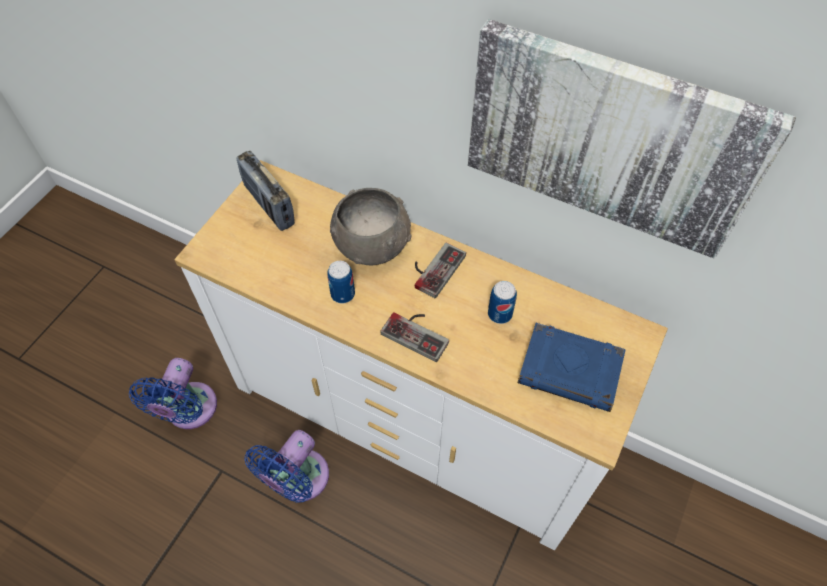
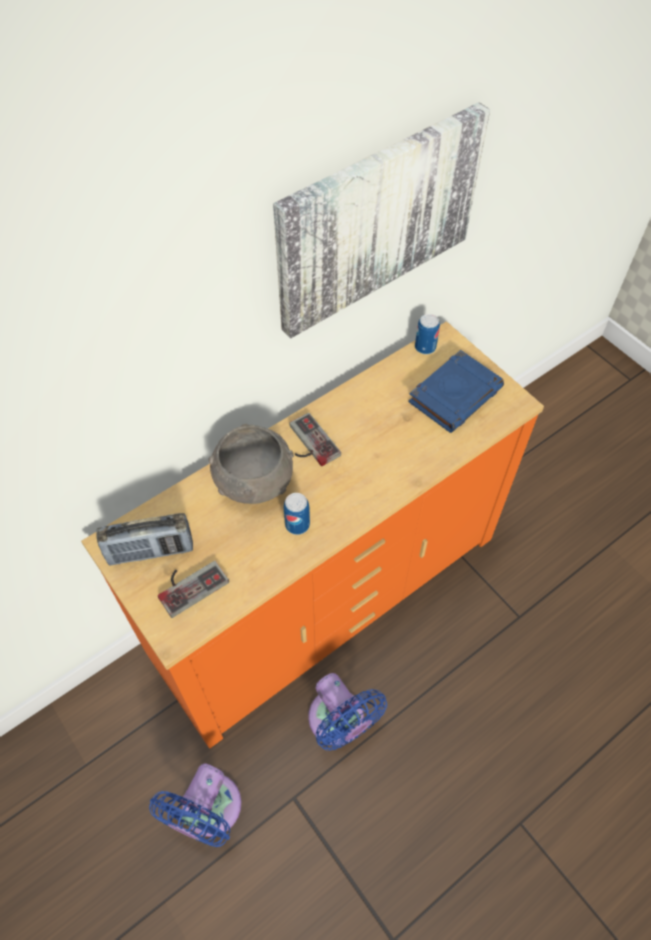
camera: 65 degrees left, 0 degrees up
blue fan [129,358,217,429] -> blue fan turned 75 degrees clockwise [149,763,242,847]
white dresser [174,160,668,550] -> orange dresser [81,321,544,749]
game controller [380,312,449,362] -> game controller moved to [158,561,229,618]
can [488,281,517,324] -> can moved to [415,314,440,354]

